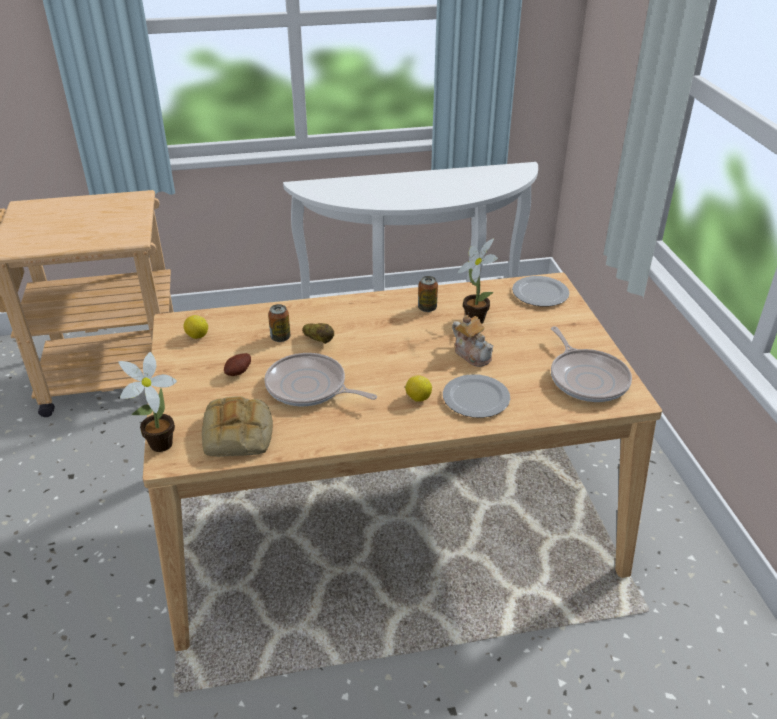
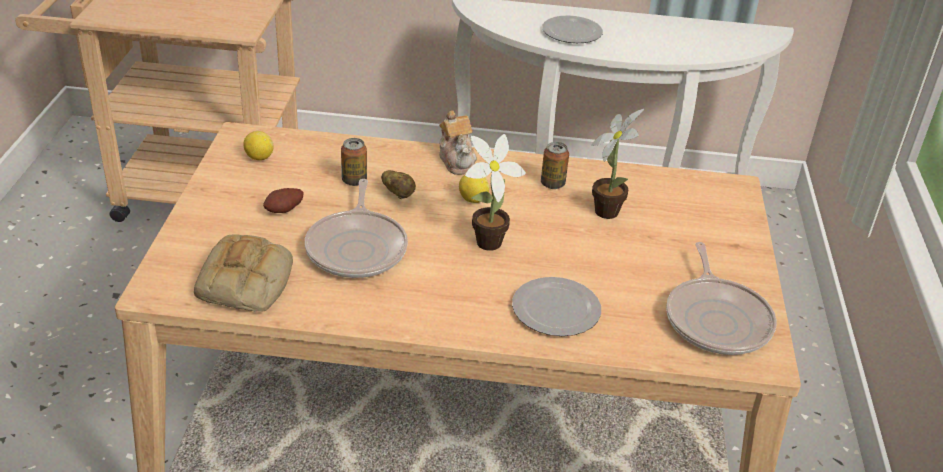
camera: 15 degrees right, 0 degrees up
potted plant [118,352,177,452] -> potted plant moved to [465,134,526,251]
frying pan [265,353,377,406] -> frying pan turned 135 degrees counterclockwise [305,179,408,278]
lemon [405,375,432,402] -> lemon moved to [459,175,489,203]
teapot [452,315,494,367] -> teapot moved to [439,110,477,175]
plate [512,276,569,307] -> plate moved to [542,15,603,43]

